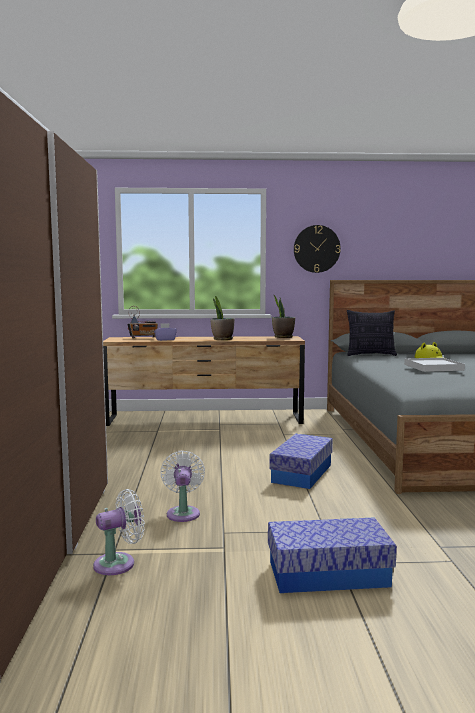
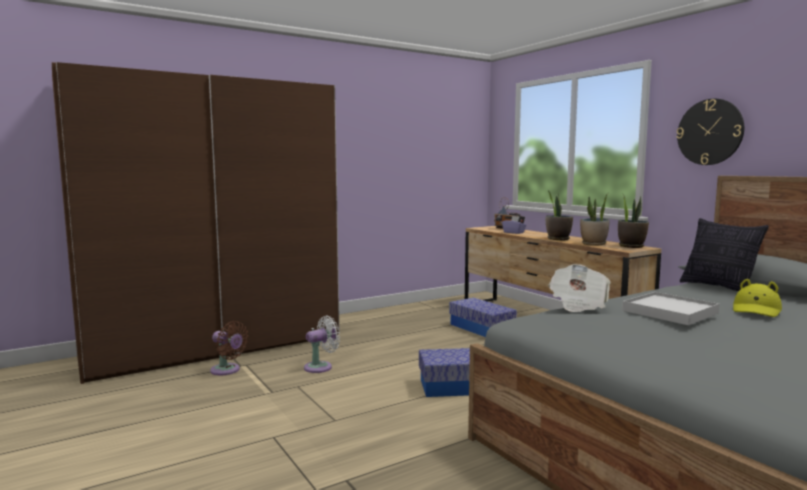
camera: 60 degrees right, 0 degrees up
white fan [93,489,145,575] -> brown fan [210,321,249,375]
storage box [268,517,397,593] -> storage box moved to [449,298,517,337]
none -> newspaper [548,264,610,312]
none -> potted plant [580,195,609,245]

